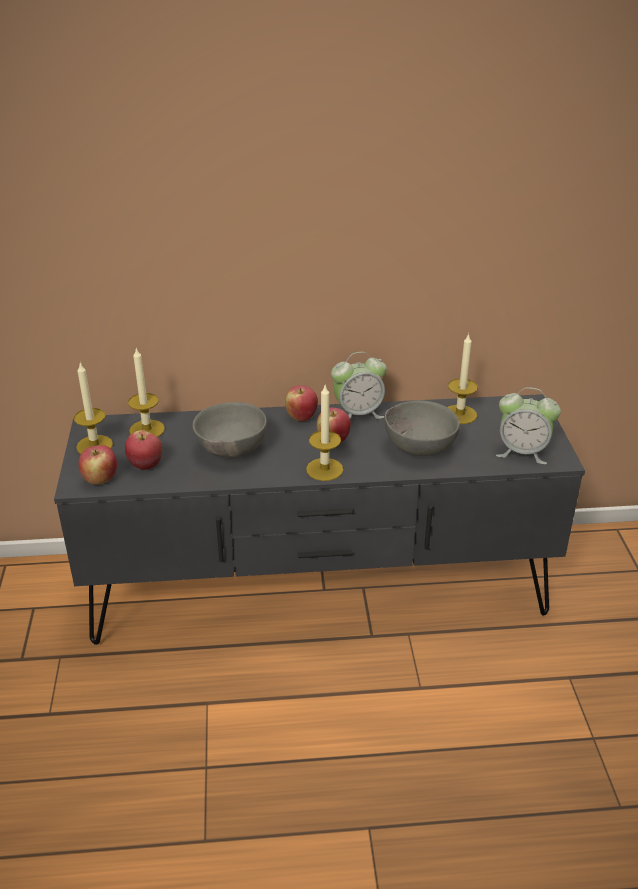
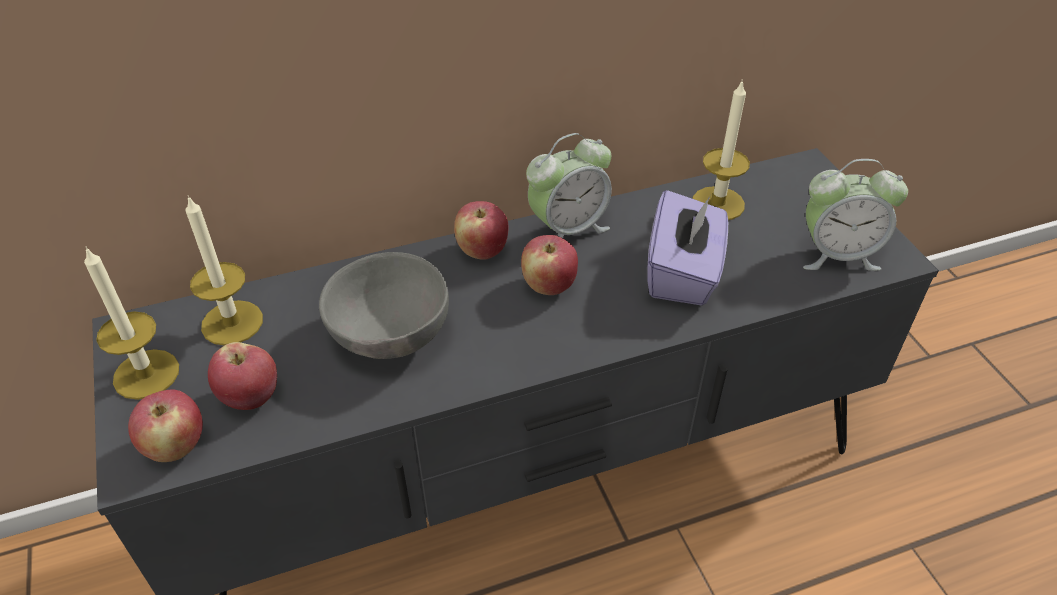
camera: 15 degrees left, 10 degrees up
candle [306,385,343,481] -> none
grey bowl [385,400,460,456] -> purple tissue box [648,190,728,306]

